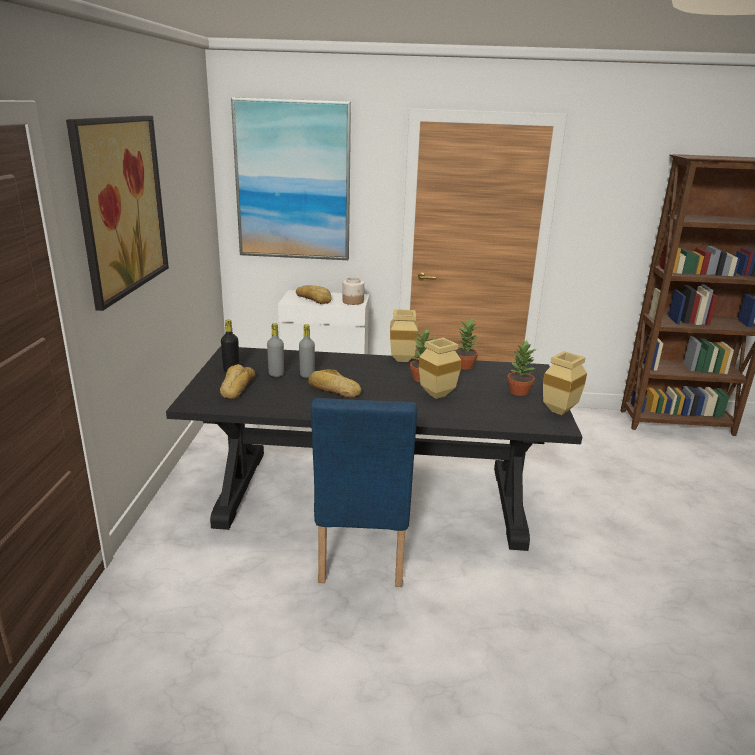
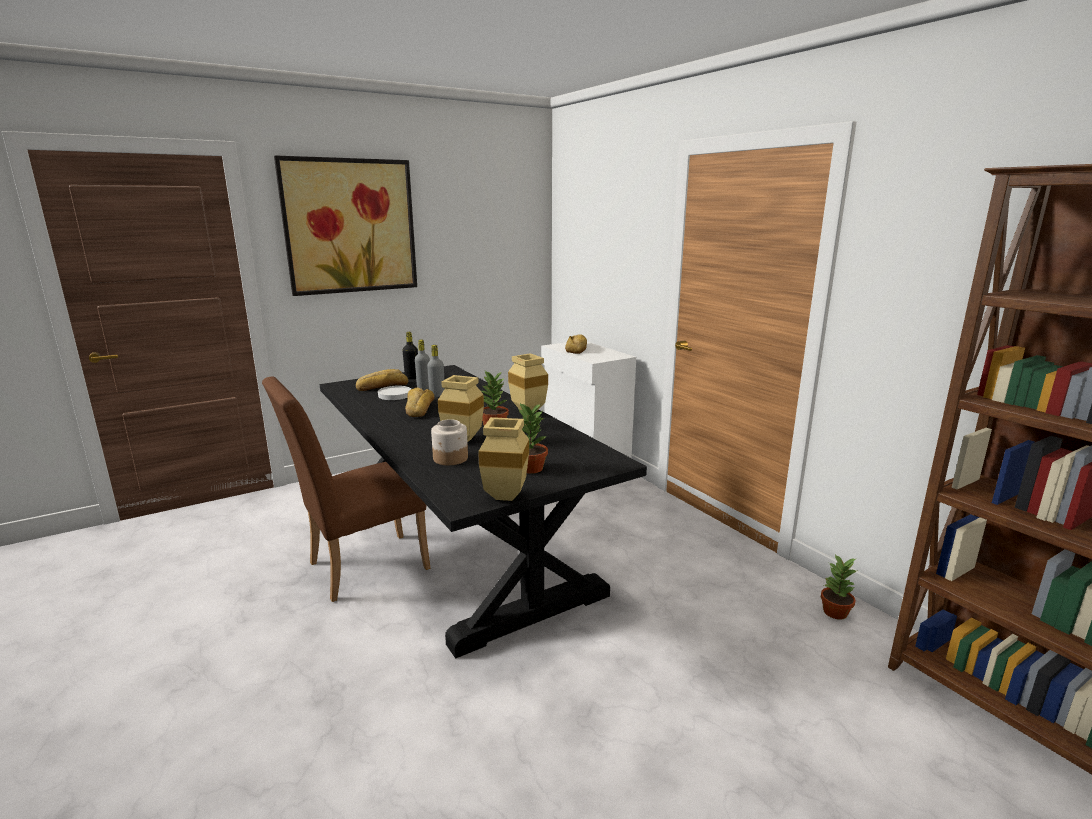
camera: 55 degrees right, 5 degrees down
picture [231,97,351,260] -> none
blue chair [311,398,417,587] -> brown chair [262,377,431,602]
jar [342,277,364,305] -> jar moved to [431,419,468,465]
potted plant [455,317,478,370] -> potted plant moved to [821,554,858,620]
none -> white plate [378,386,411,400]

